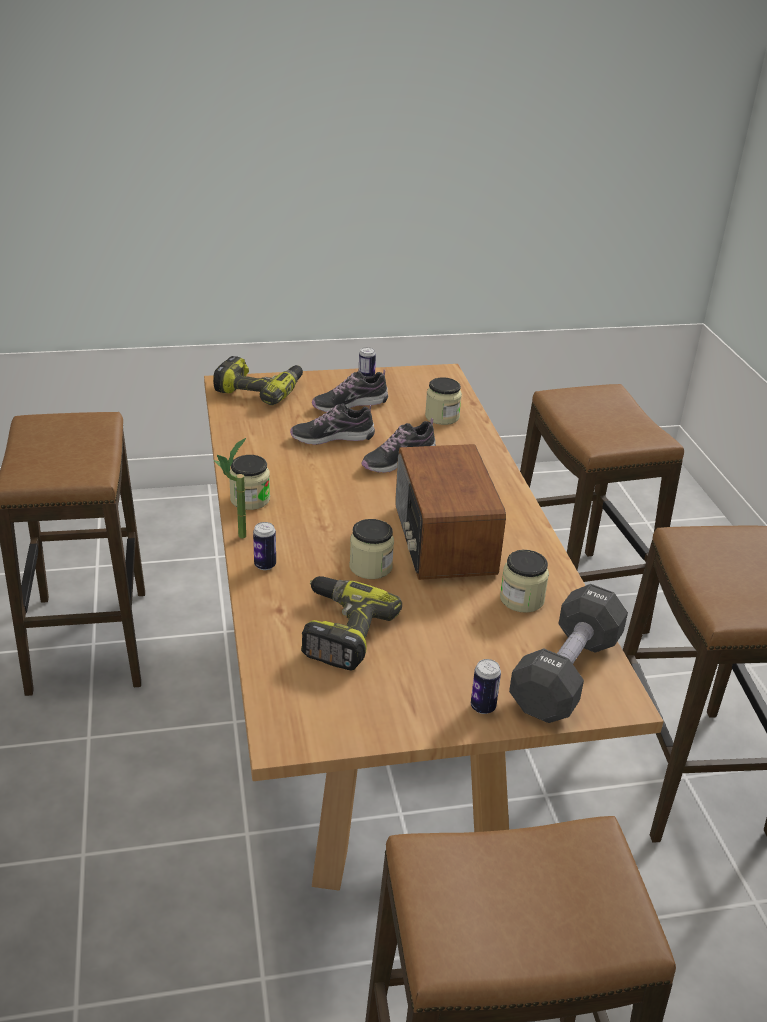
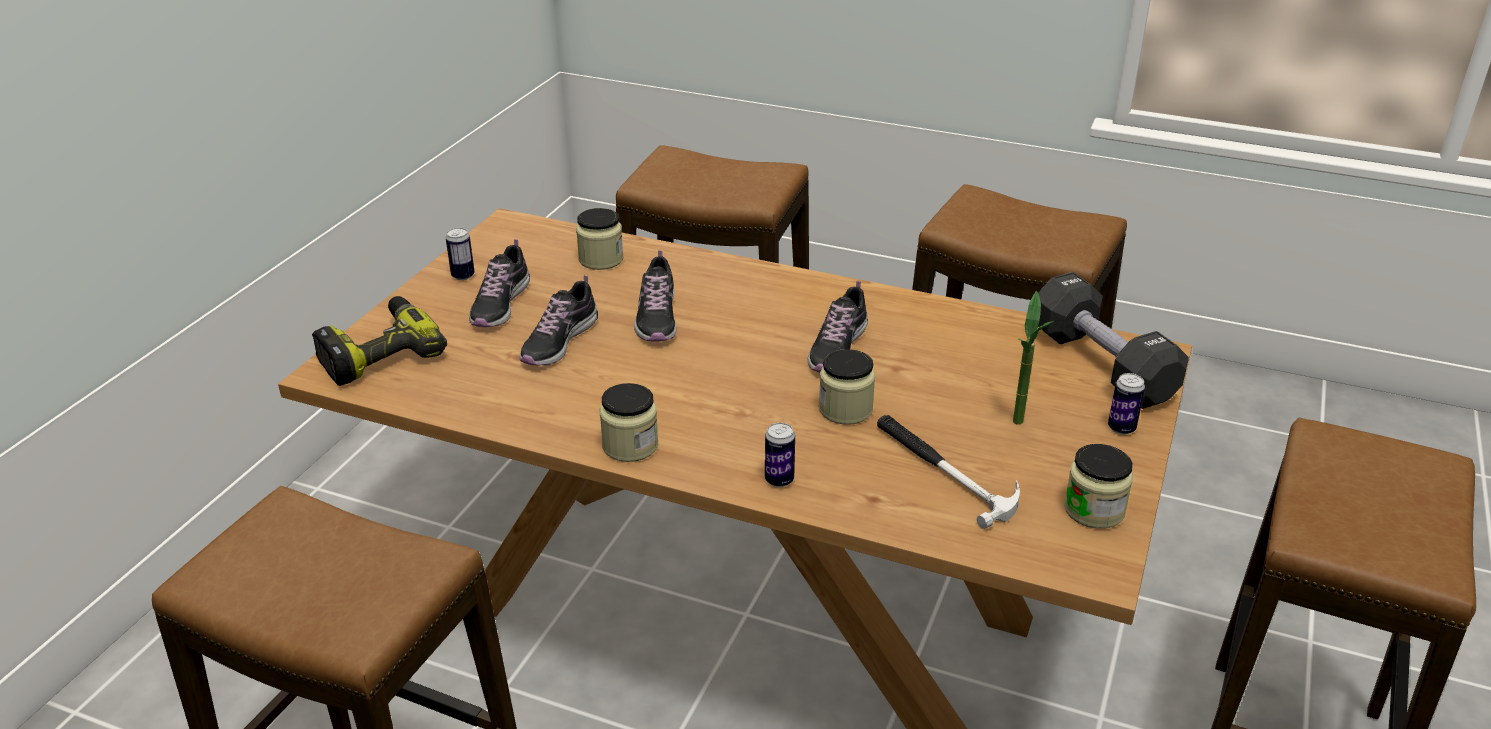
camera: 55 degrees left, 0 degrees up
potted plant [214,438,246,538] -> potted plant moved to [1013,290,1054,424]
power drill [301,576,402,671] -> hammer [877,415,1020,529]
radio [395,444,506,580] -> shoe [808,281,868,373]
jar [500,550,549,613] -> jar moved to [1064,444,1133,529]

